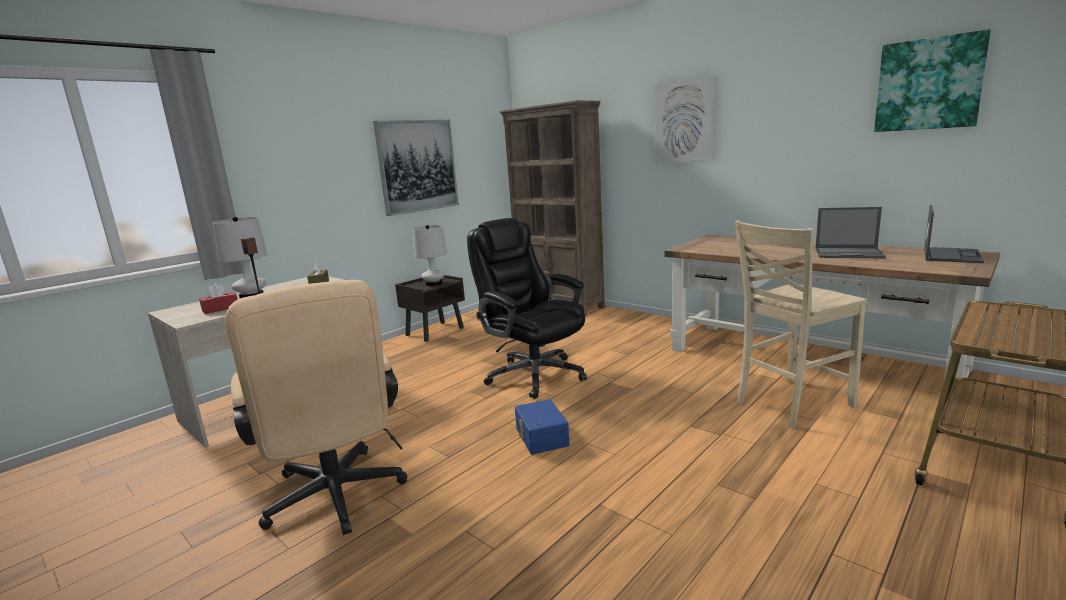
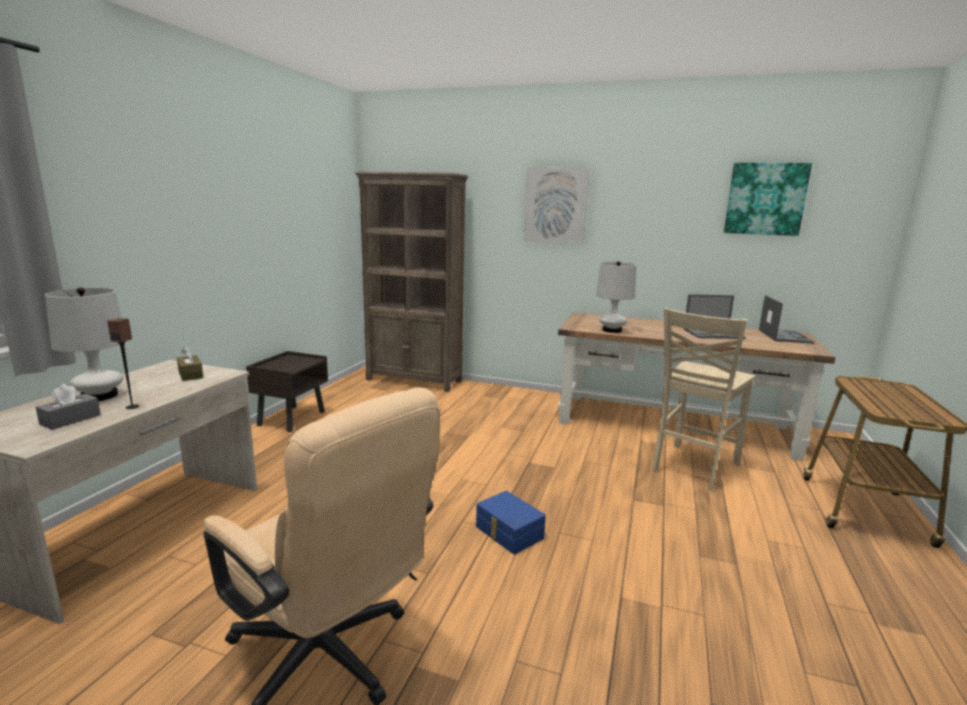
camera: 25 degrees left, 0 degrees up
red tissue box [199,283,238,314] -> grey tissue box [35,384,101,430]
picture [373,120,459,216] -> none
white table lamp [412,225,447,286] -> white table lamp moved to [596,261,637,333]
black office chair [467,218,587,399] -> none

